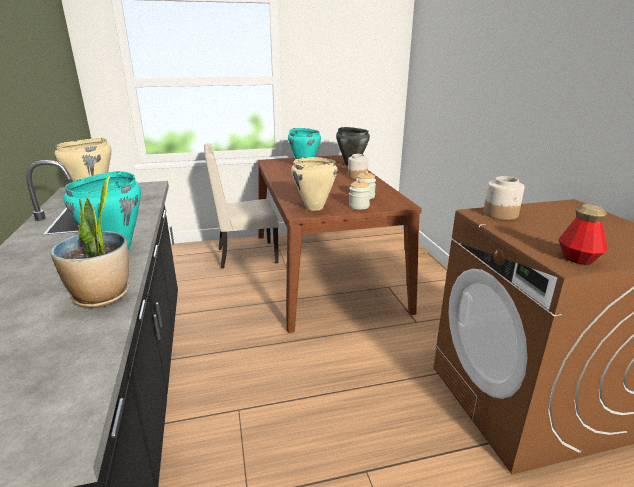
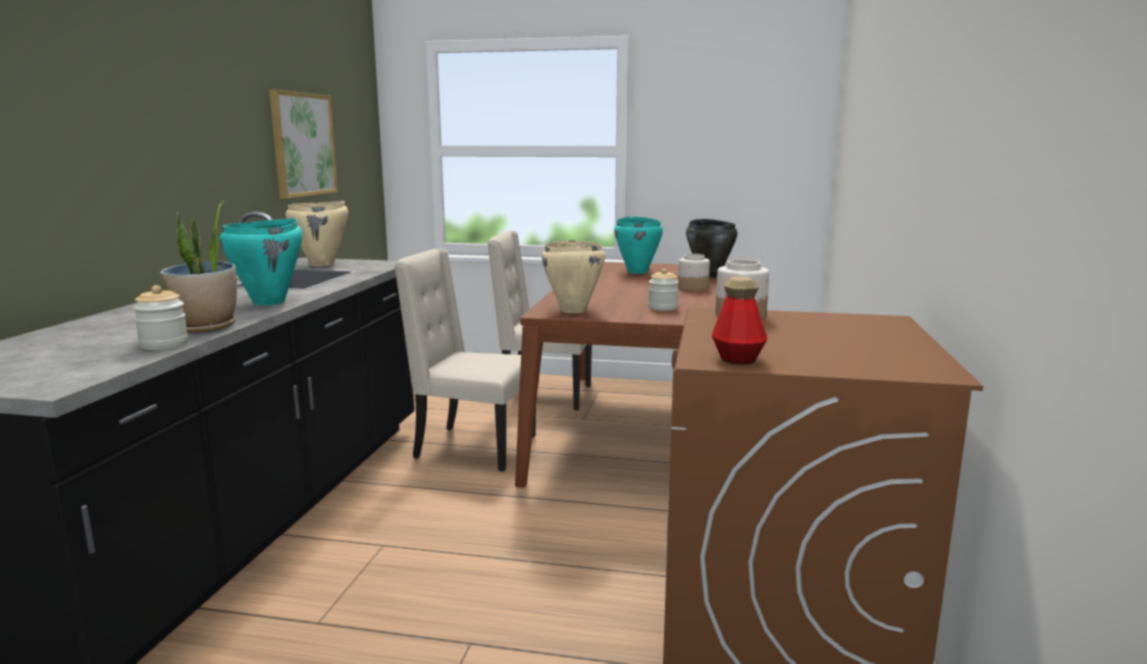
camera: 25 degrees right, 10 degrees down
jar [349,179,371,210] -> jar moved to [133,285,188,350]
none -> picture [269,90,338,199]
none -> beige chair [394,249,536,472]

